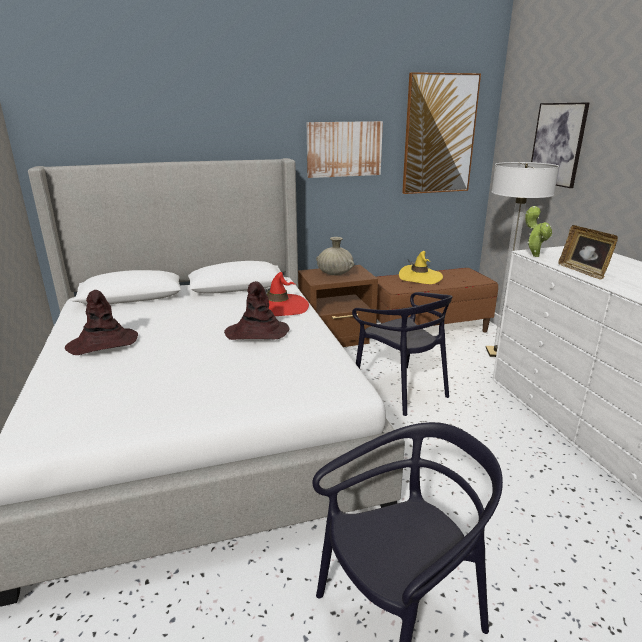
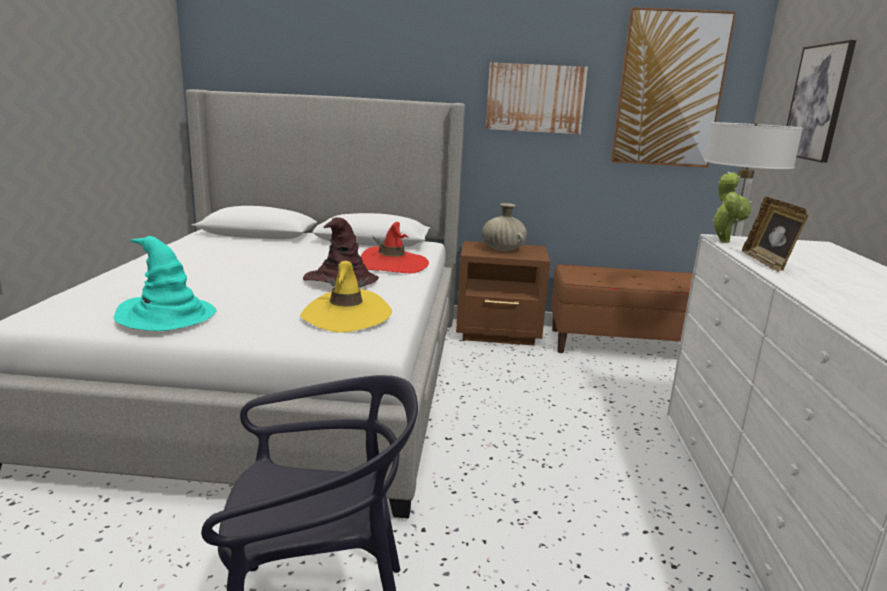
camera: 20 degrees right, 5 degrees down
brown hat [65,290,138,355] -> none
black chair [352,292,453,416] -> none
yellow hat [399,251,443,284] -> yellow hat moved to [300,261,392,333]
none -> turquoise hat [114,236,217,331]

